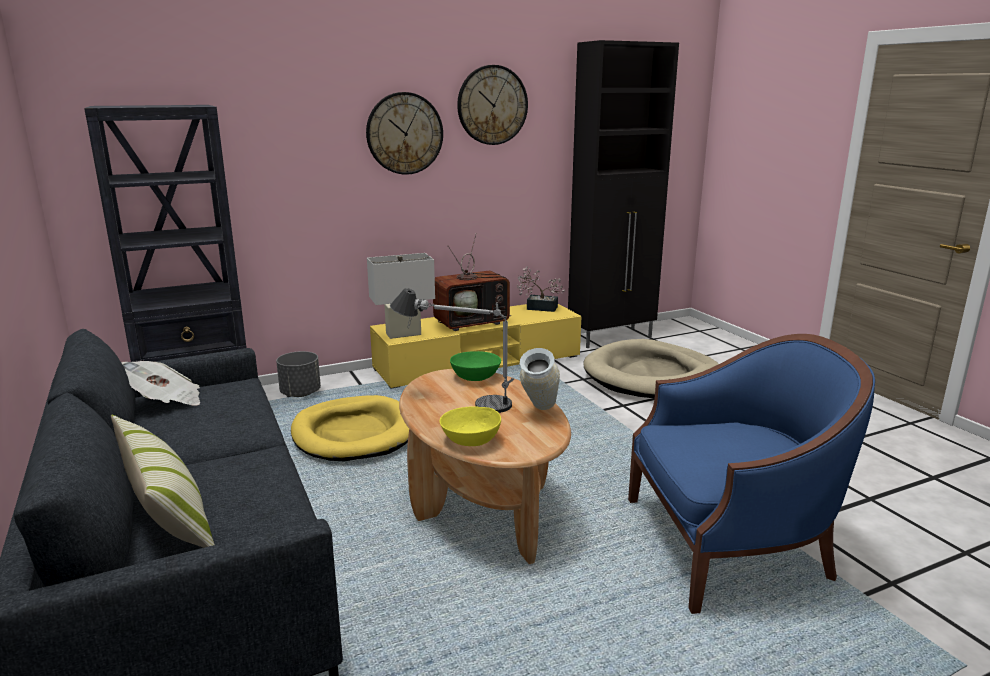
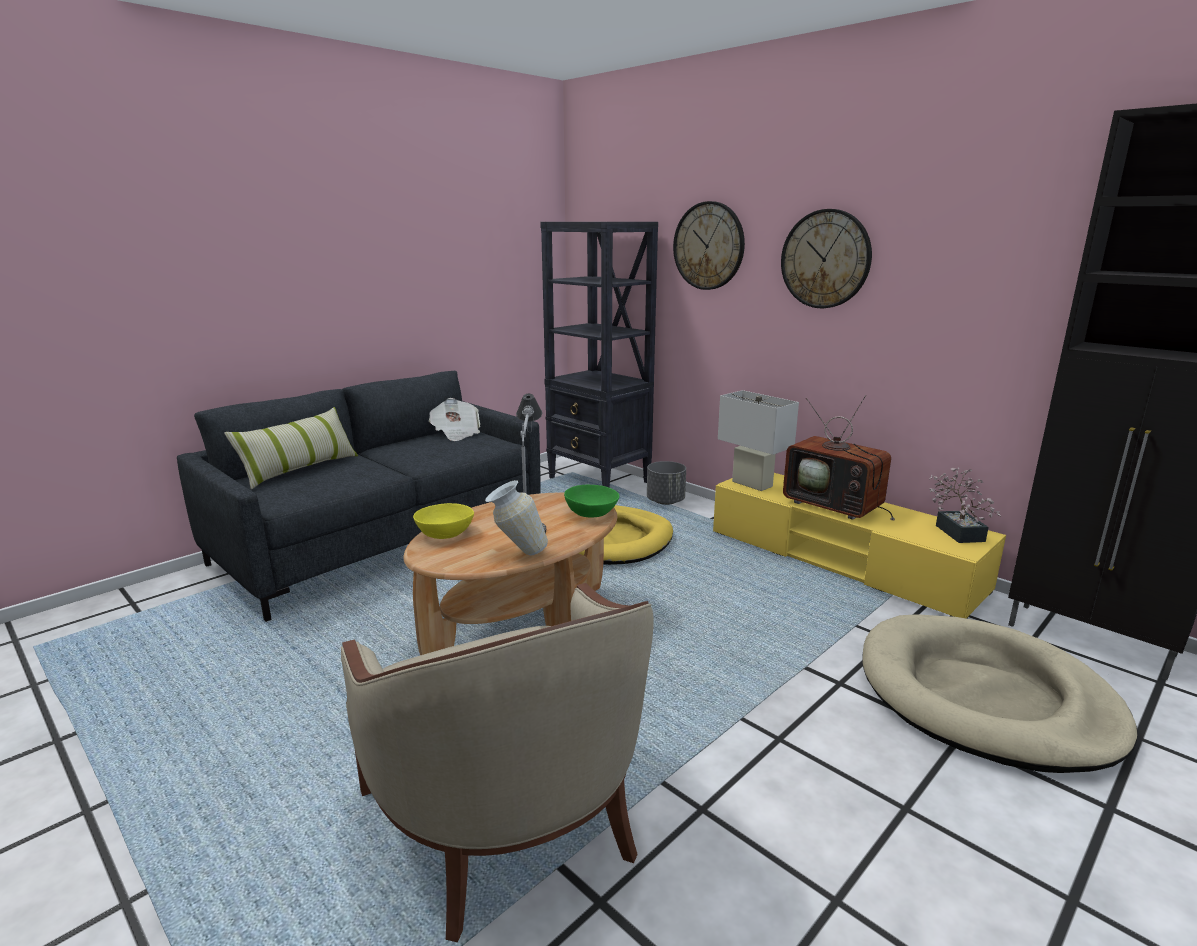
camera: 70 degrees right, 0 degrees up
wall clock [457,65,528,145] -> wall clock moved to [673,201,745,290]
blue armchair [628,334,875,614] -> beige armchair [341,583,654,942]

